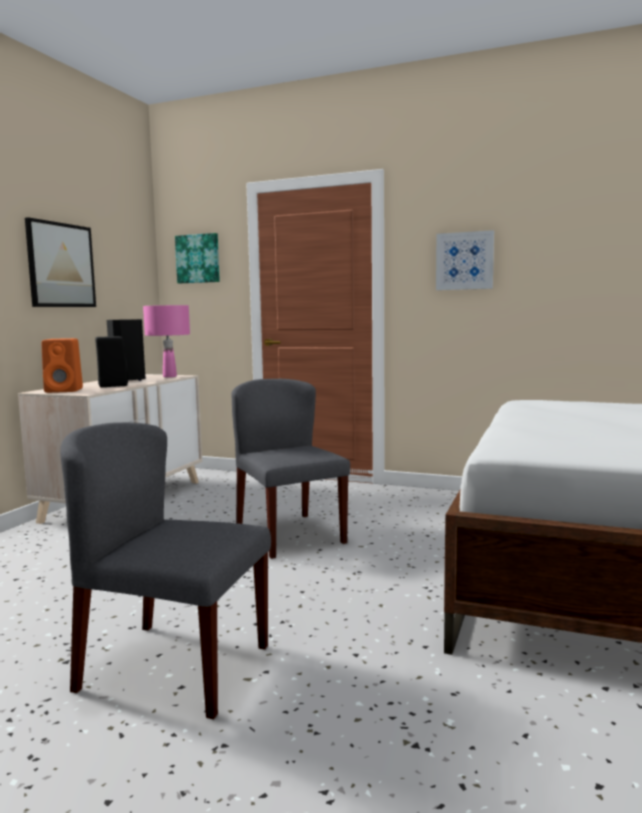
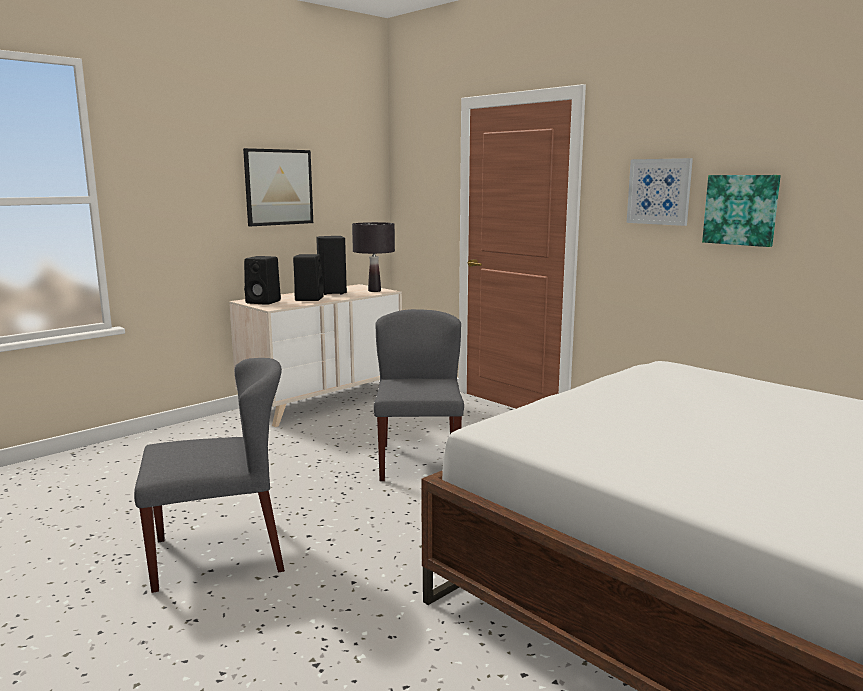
camera: 25 degrees right, 5 degrees up
orange speaker [42,338,83,393] -> black speaker [244,256,281,305]
grey chair [60,422,271,719] -> grey chair turned 120 degrees clockwise [134,358,285,593]
pink table lamp [143,305,190,377] -> black table lamp [352,222,395,292]
picture [175,233,220,283] -> picture moved to [702,175,781,247]

